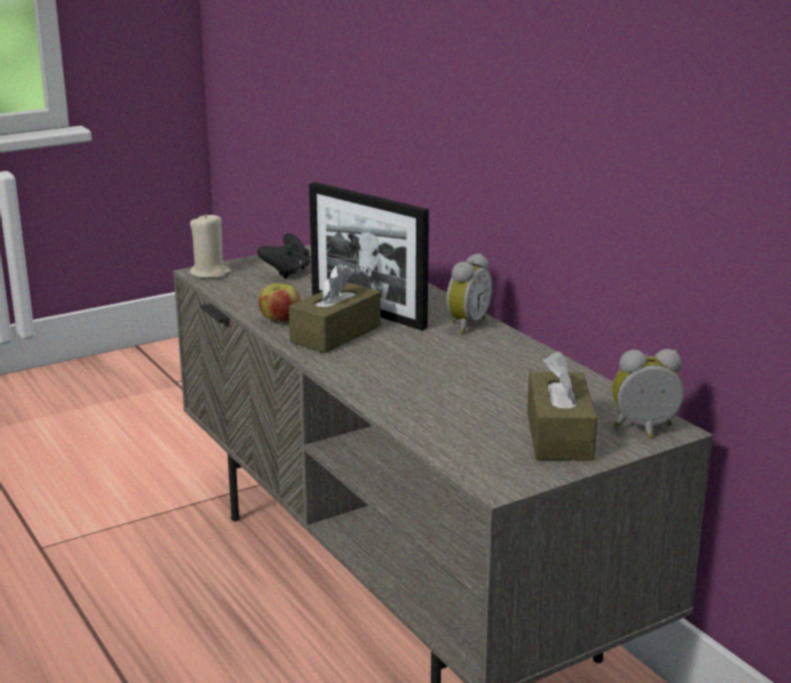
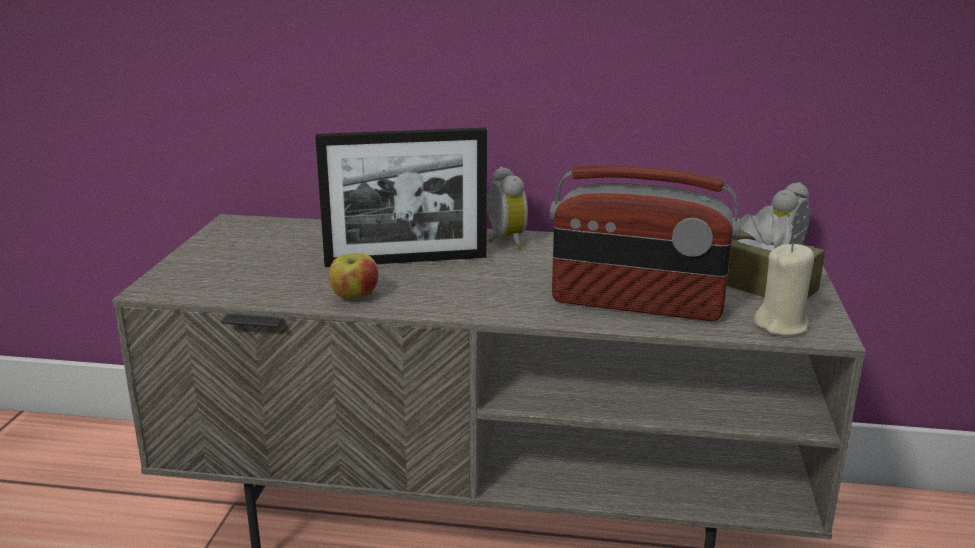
camera: 50 degrees left, 0 degrees up
beige candle [190,213,231,278] -> beige candle moved to [753,243,814,335]
black game controller [257,233,310,279] -> none
brown tissue box [289,263,381,353] -> none
none -> radio [550,165,741,321]

